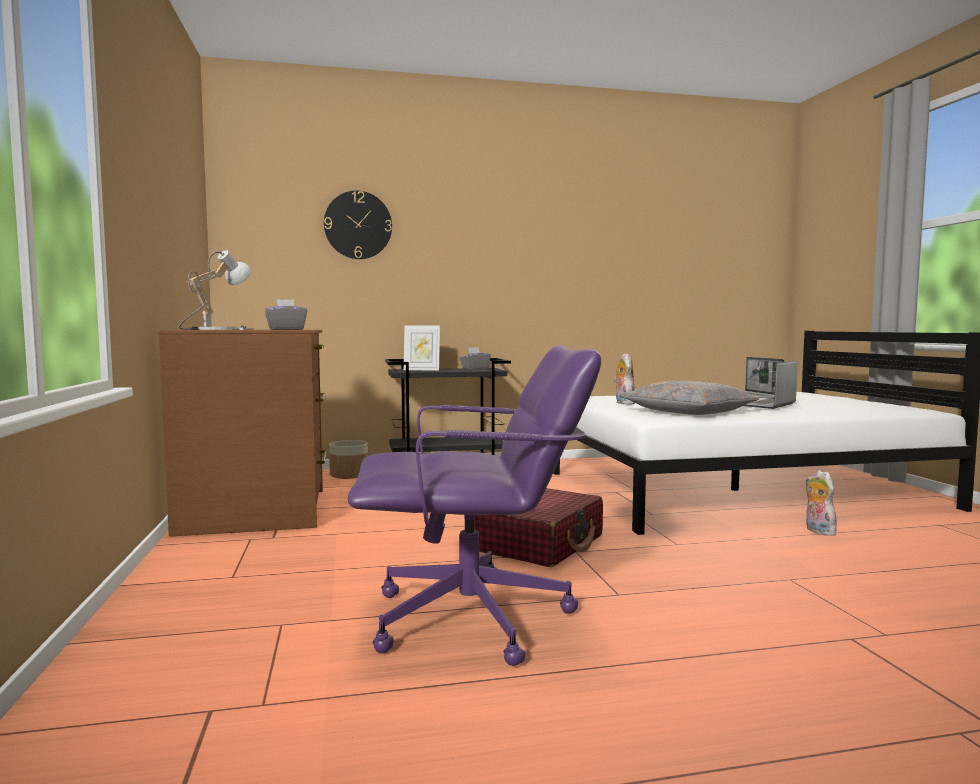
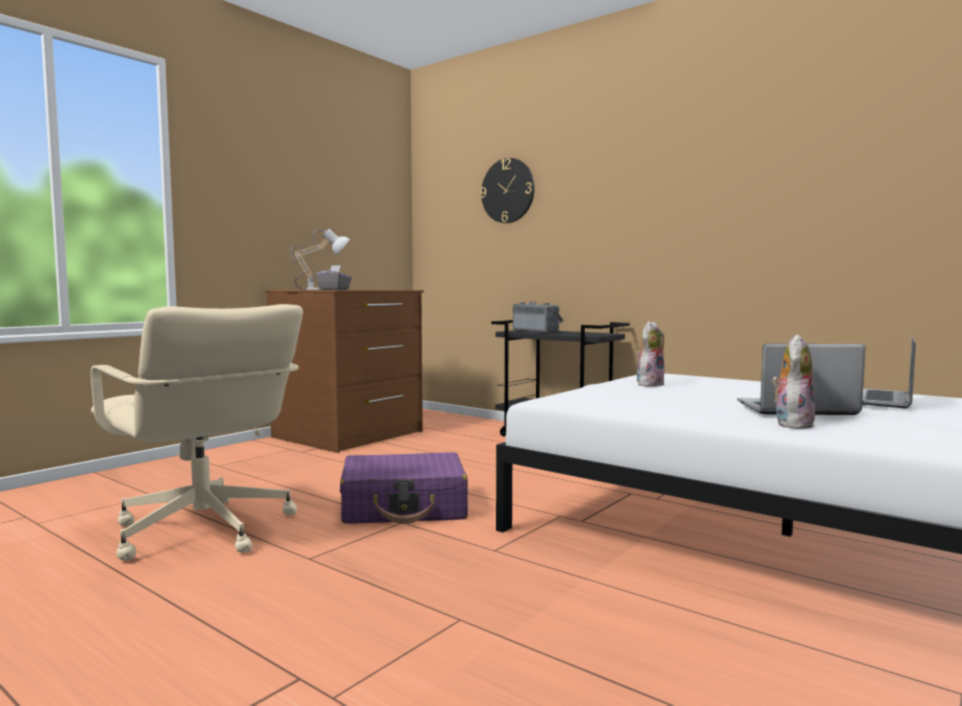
camera: 50 degrees right, 0 degrees up
planter [329,440,368,479] -> none
purple office chair [348,345,601,666] -> beige office chair [91,304,303,561]
picture frame [404,326,440,371] -> radio [513,301,563,333]
grey tissue box [460,347,491,370] -> none
red suitcase [474,488,603,567] -> purple suitcase [340,452,468,524]
grey pillow [621,381,759,415] -> none
plush toy [806,470,837,536] -> plush toy moved to [771,335,815,429]

